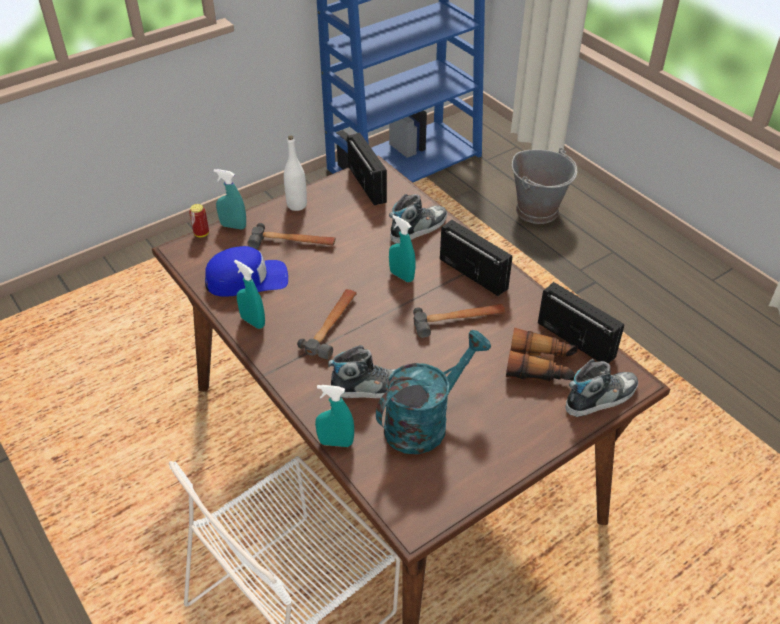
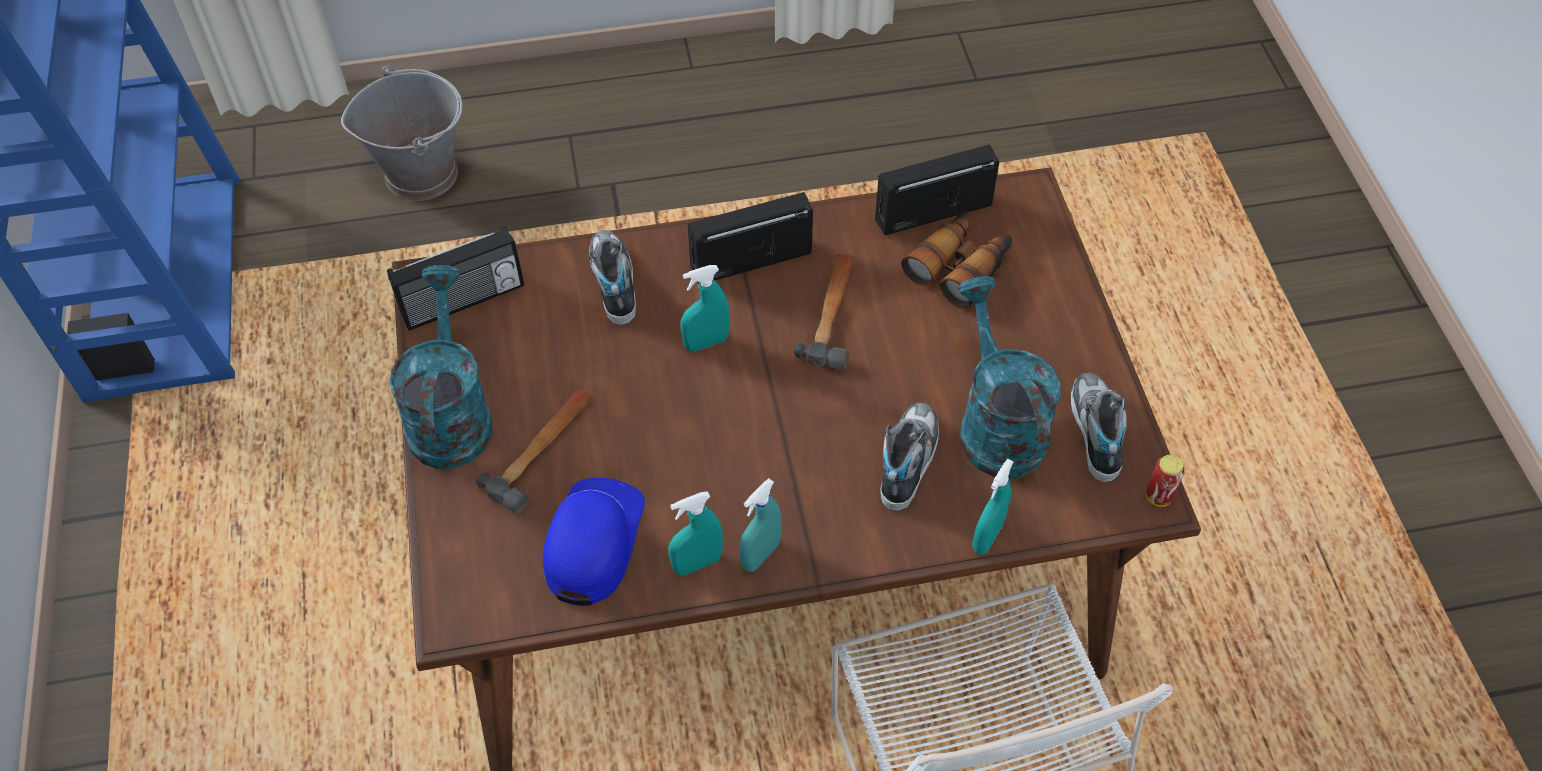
camera: 65 degrees left, 10 degrees up
can [189,204,209,237] -> can moved to [1146,455,1185,507]
turquoise spray bottle [214,169,246,230] -> turquoise spray bottle moved to [739,479,782,572]
white bottle [284,136,307,211] -> turquoise watering can [389,265,492,469]
hammer [297,289,357,360] -> none
radio [347,133,387,205] -> radio turned 150 degrees clockwise [387,225,524,331]
shoe [565,359,638,417] -> shoe moved to [1071,373,1127,482]

